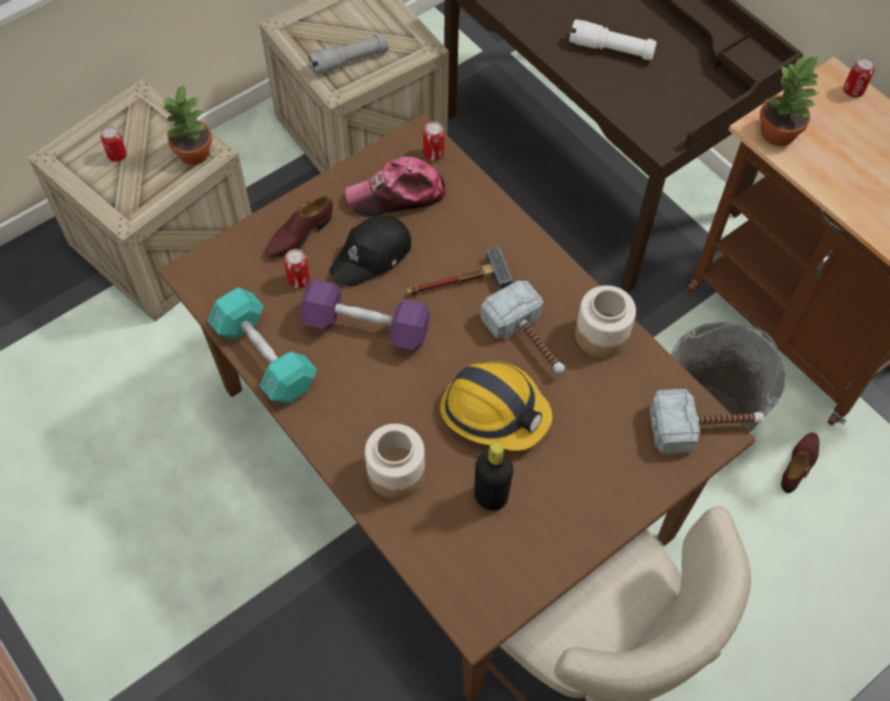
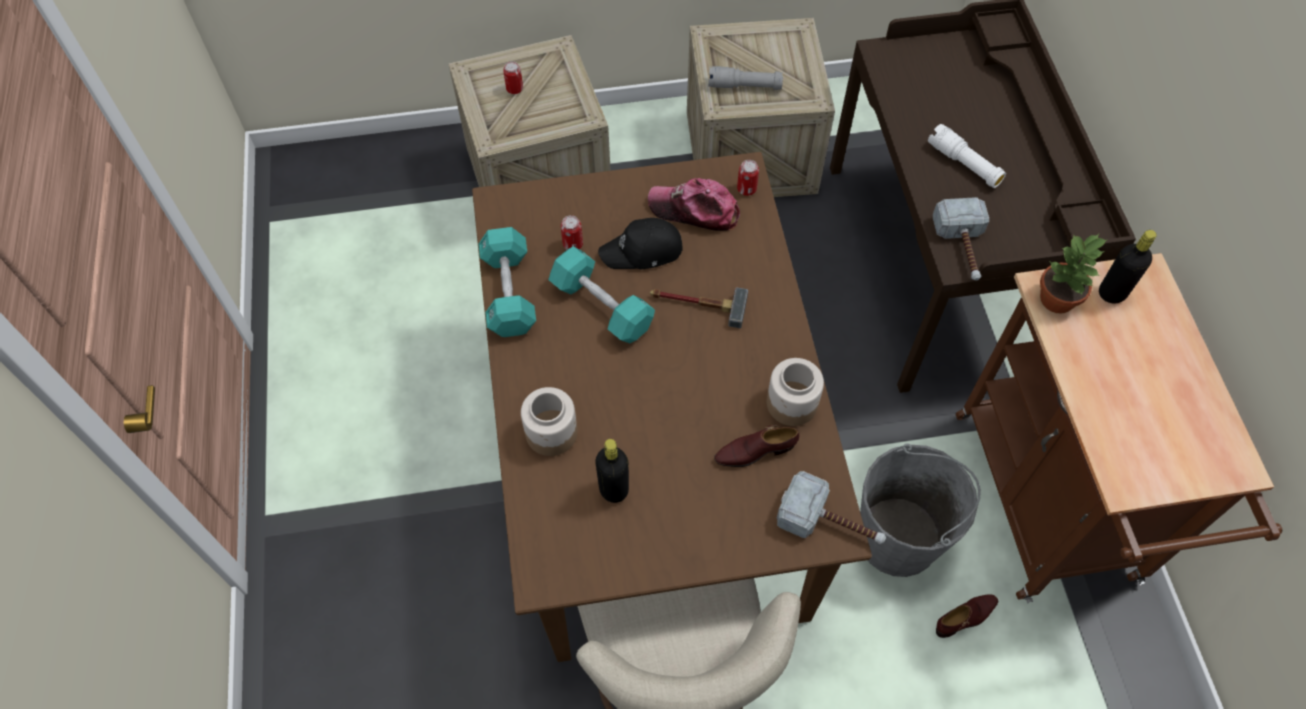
camera: 30 degrees right, 0 degrees up
potted plant [161,83,212,165] -> none
brown shoe [265,196,333,258] -> brown shoe moved to [714,425,799,467]
purple dumbbell [301,279,430,350] -> turquoise dumbbell [548,247,655,343]
hard hat [440,361,553,451] -> none
hammer [480,280,565,374] -> hammer moved to [933,197,989,280]
can [843,57,875,98] -> none
none -> black bottle [1099,230,1157,303]

